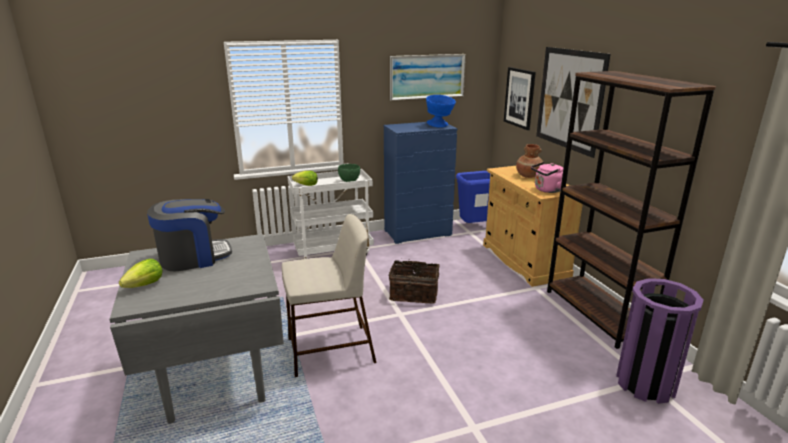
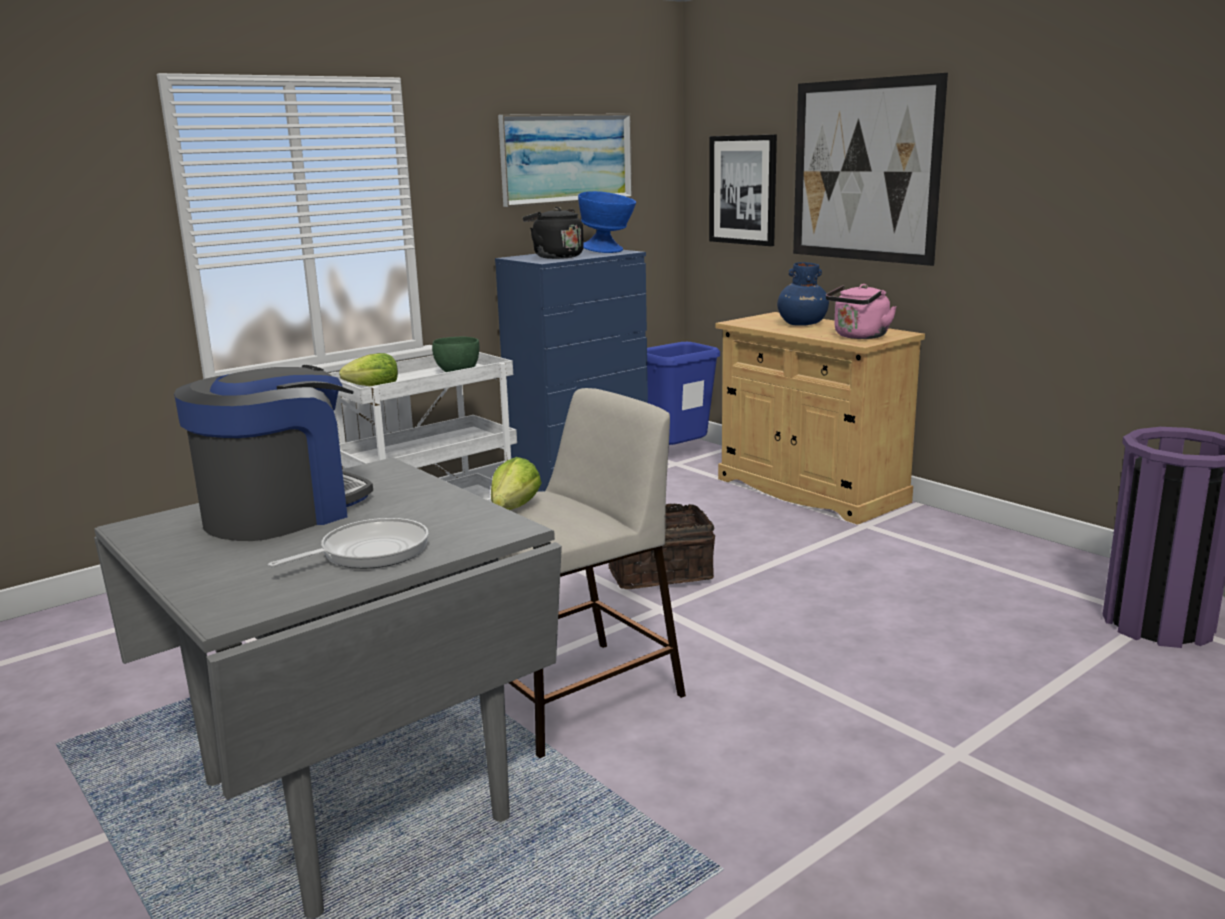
camera: 20 degrees left, 5 degrees down
lettuce [119,259,162,288] -> lettuce moved to [491,457,541,510]
brown vase [516,144,543,178] -> blue vase [777,262,829,326]
brown bookcase [547,71,716,349] -> none
none -> frying pan [268,518,429,569]
none -> black kettle [523,207,584,259]

